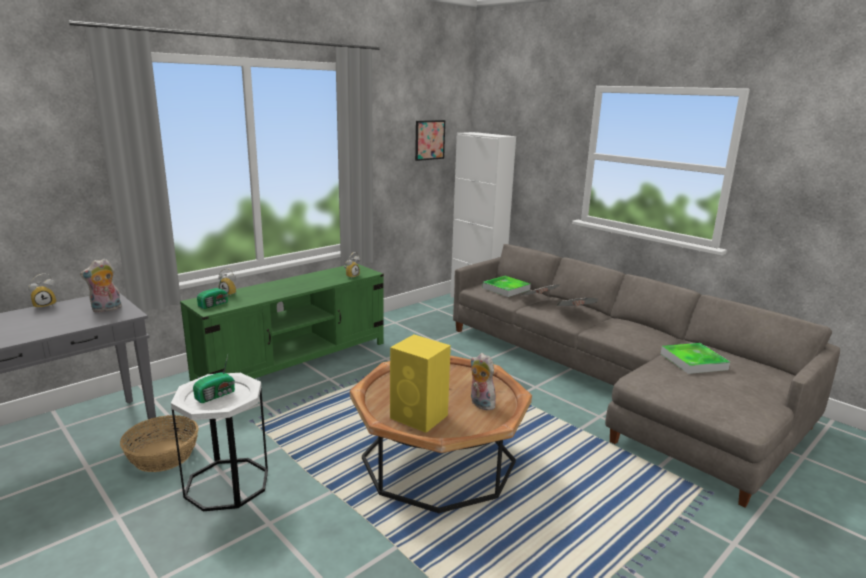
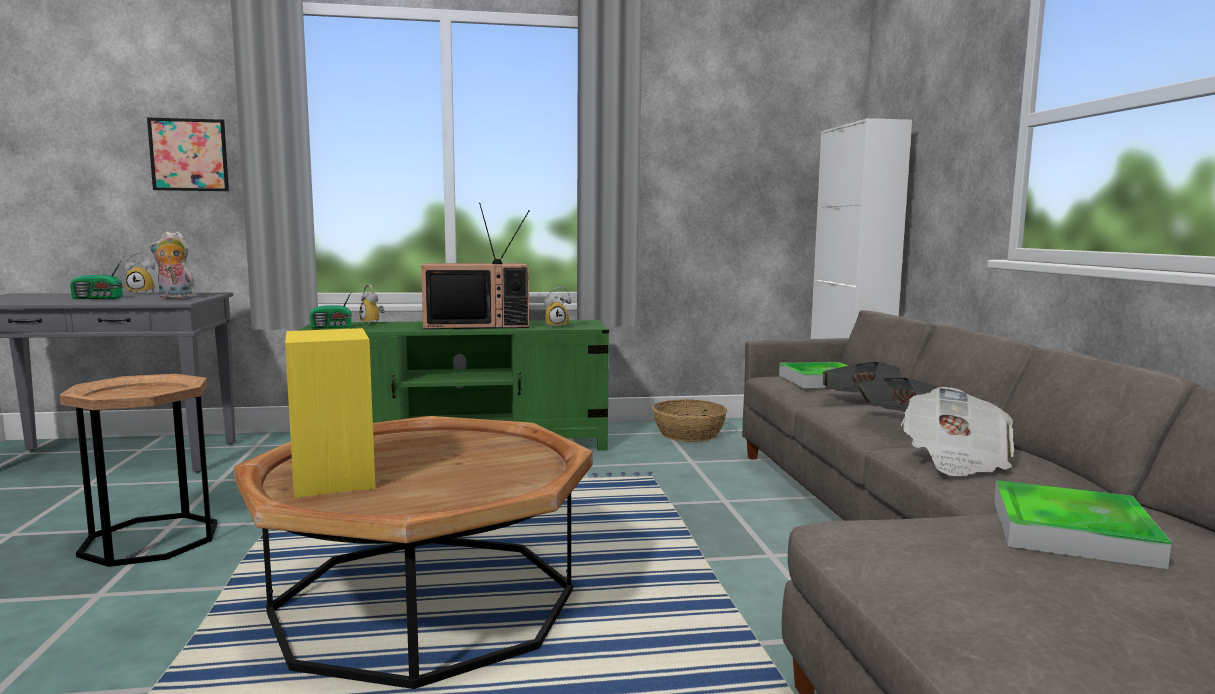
camera: 35 degrees right, 10 degrees down
basket [120,415,199,472] -> basket moved to [652,399,728,442]
white side table [171,373,268,511] -> brown side table [59,374,218,567]
radio [193,355,235,403] -> radio moved to [70,258,123,299]
picture [415,120,445,161] -> picture moved to [147,118,229,191]
plush toy [470,353,496,410] -> none
none -> television [421,203,530,329]
none -> newspaper [901,387,1014,476]

